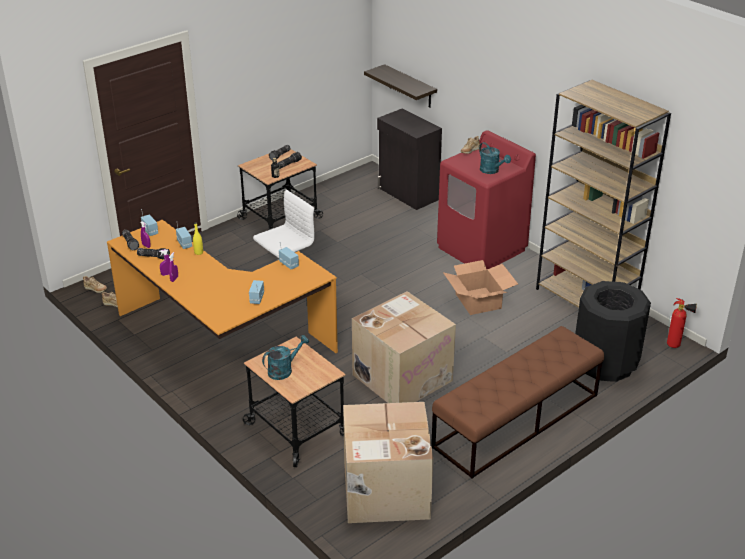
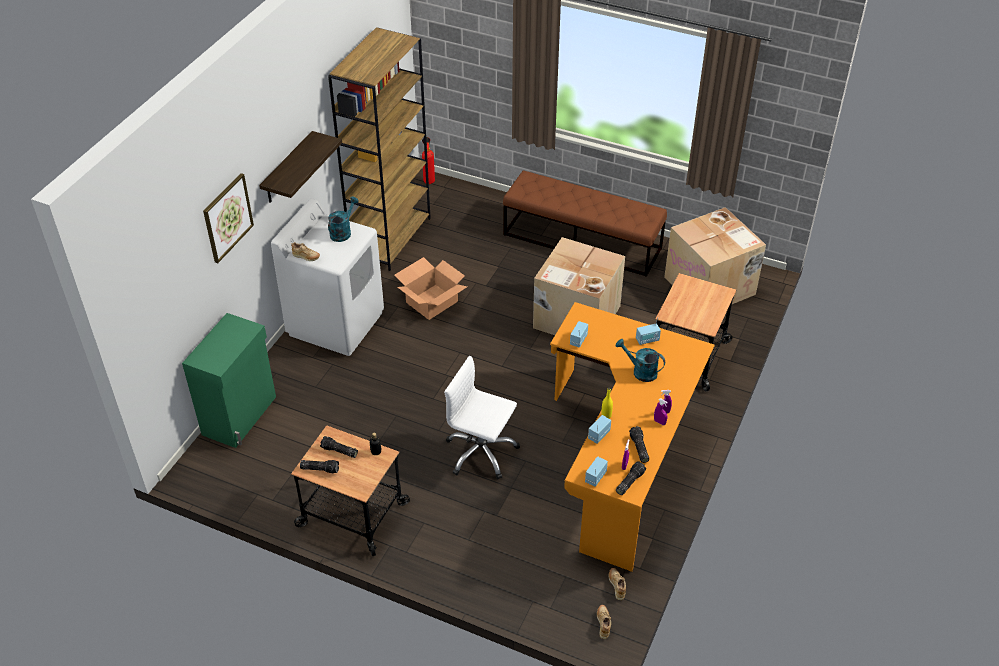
camera: 115 degrees left, 10 degrees up
turquoise watering can [262,335,309,380] -> turquoise watering can moved to [616,339,665,382]
shelf [364,64,437,108] -> shelf moved to [259,131,342,203]
black cabinet [377,108,442,210] -> green cabinet [182,313,276,448]
red washing machine [437,130,536,269] -> white washing machine [271,198,384,356]
black trash can [575,281,651,382] -> none
none -> picture [203,173,254,263]

